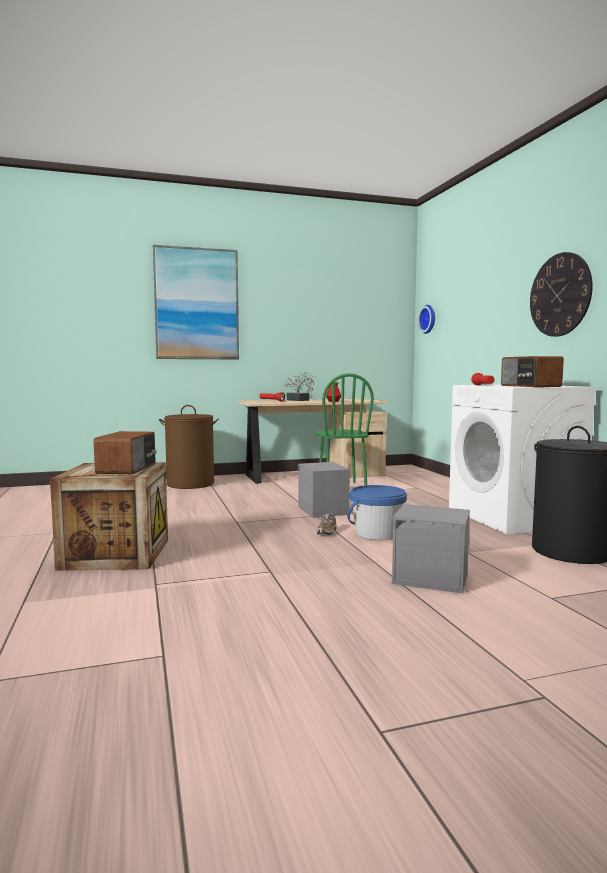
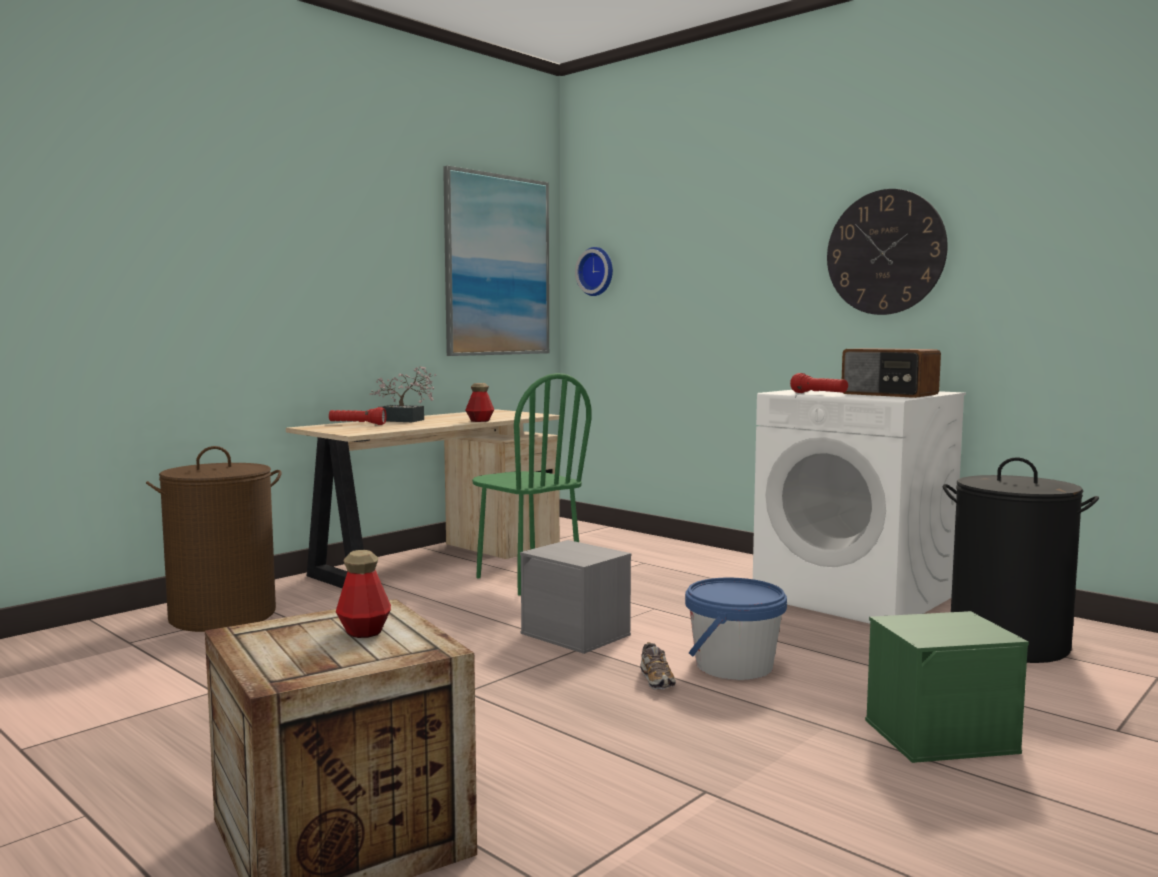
camera: 30 degrees left, 0 degrees up
radio [93,431,156,474] -> bottle [336,550,391,638]
picture [153,245,239,359] -> picture moved to [443,166,549,356]
grey storage box [391,504,470,594] -> green storage box [865,611,1029,763]

